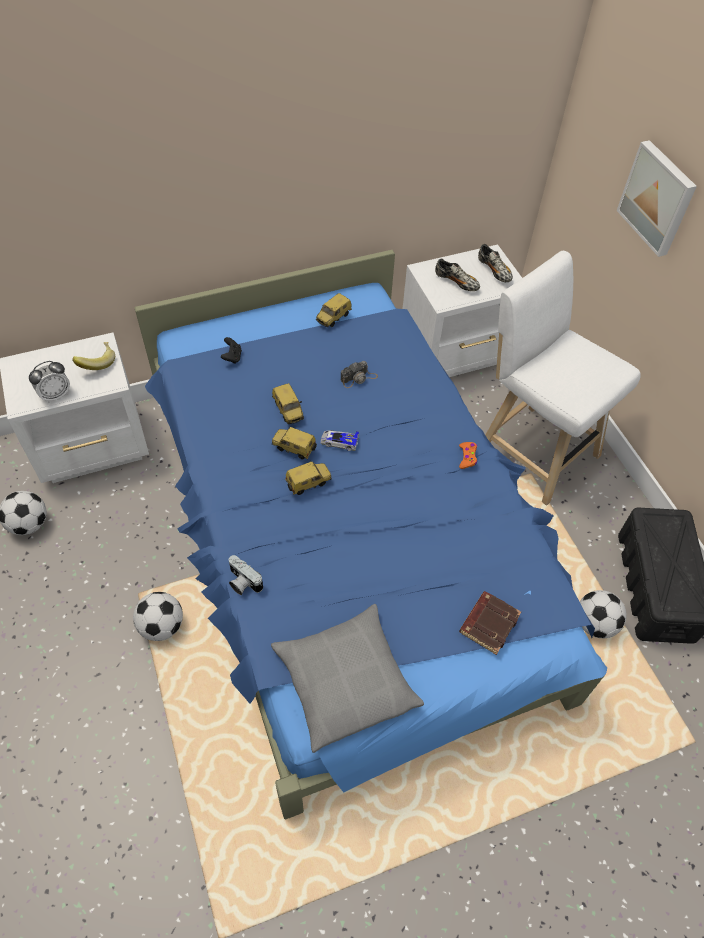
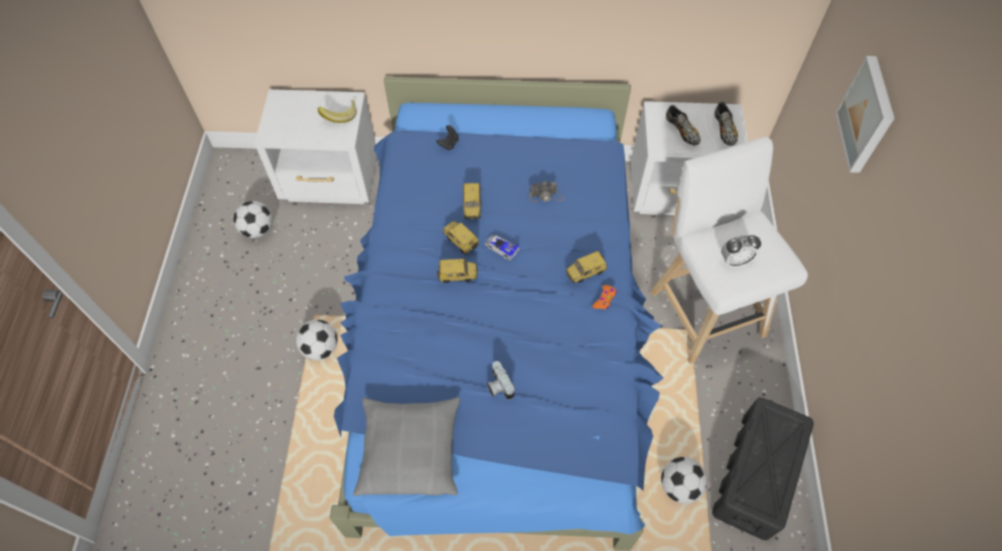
camera: 25 degrees right, 5 degrees up
alarm clock [29,361,70,403] -> alarm clock moved to [721,235,761,268]
camera [229,555,263,595] -> camera moved to [487,361,515,400]
toy car [316,293,352,327] -> toy car moved to [566,251,607,283]
brown book [459,591,521,655] -> none

